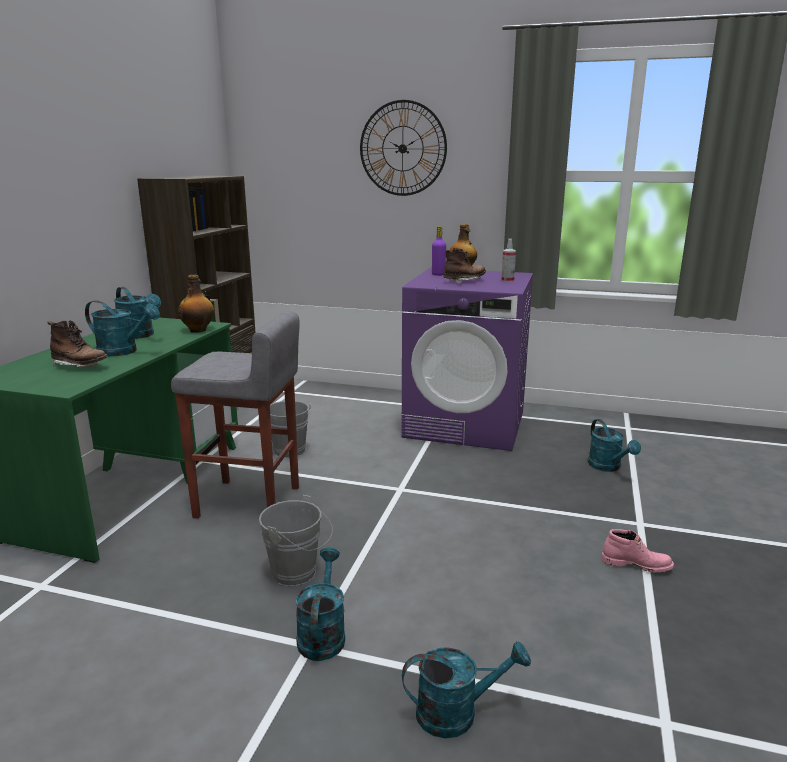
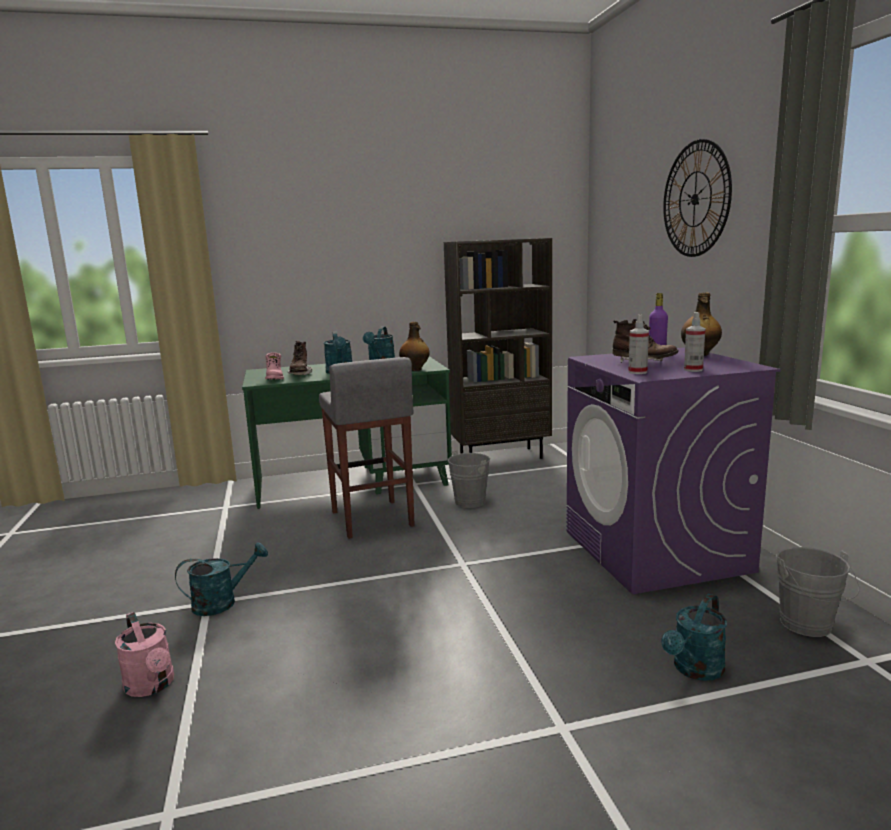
camera: 60 degrees right, 5 degrees down
grey bucket [259,495,333,586] -> grey bucket moved to [776,547,859,637]
turquoise watering can [402,641,531,738] -> pink watering can [115,612,174,697]
pink boot [602,529,674,572] -> pink boot moved to [265,352,284,380]
none -> spray bottle [628,315,649,374]

